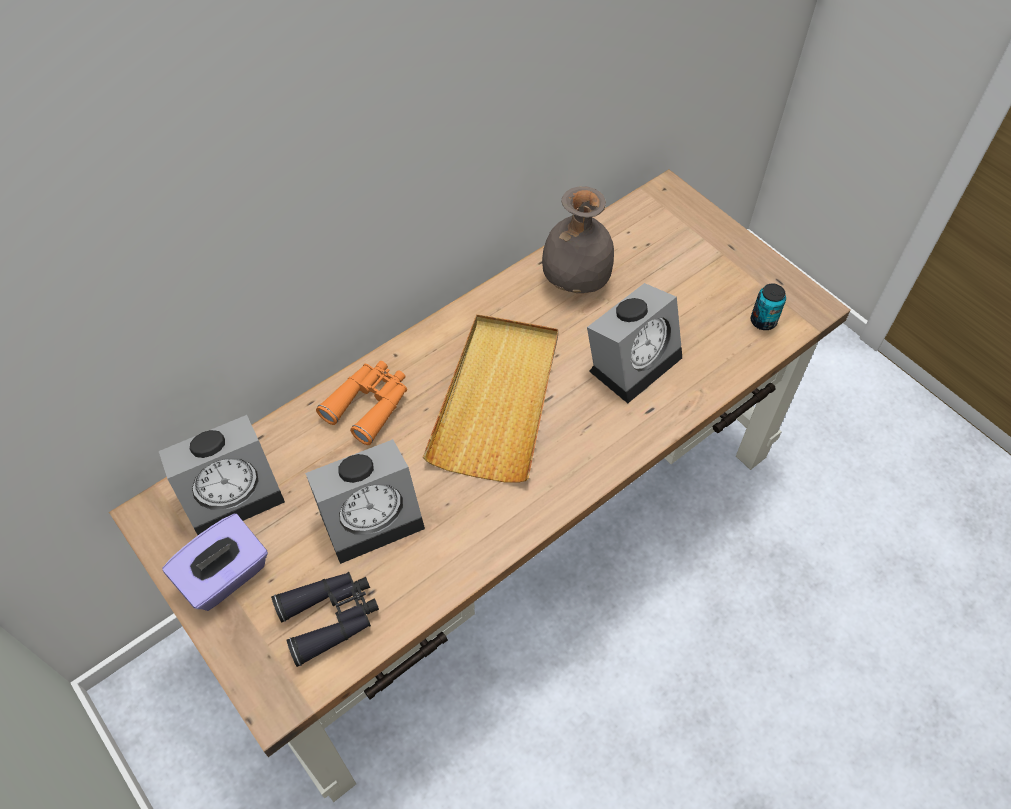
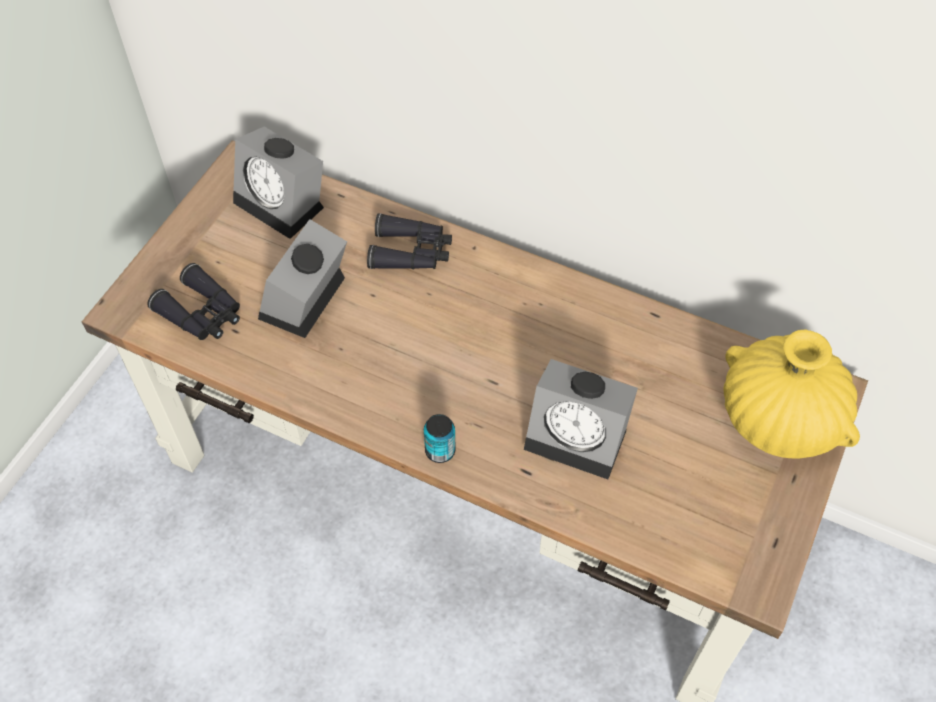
camera: 65 degrees right, 0 degrees up
purple tissue box [162,514,268,611] -> none
alarm clock [305,439,425,564] -> alarm clock turned 75 degrees clockwise [258,219,347,338]
orange binoculars [316,361,407,445] -> black binoculars [367,213,452,269]
beige tray [423,314,558,482] -> none
grey vase [542,186,614,293] -> none
can [751,283,786,330] -> can moved to [424,414,456,463]
none -> yellow vase [723,330,860,458]

